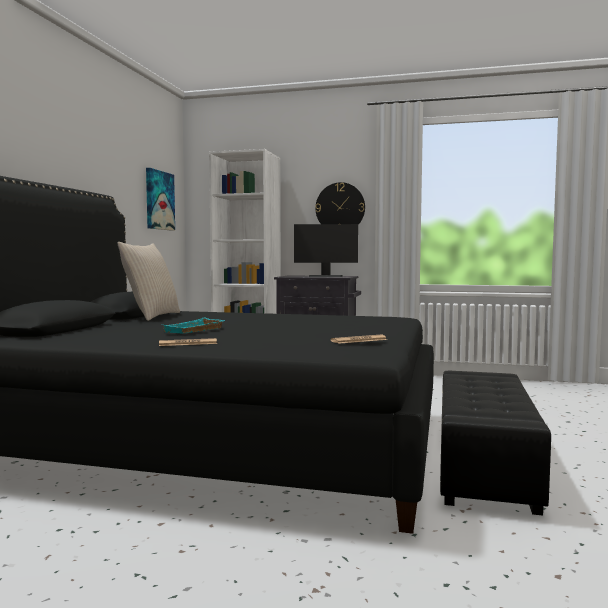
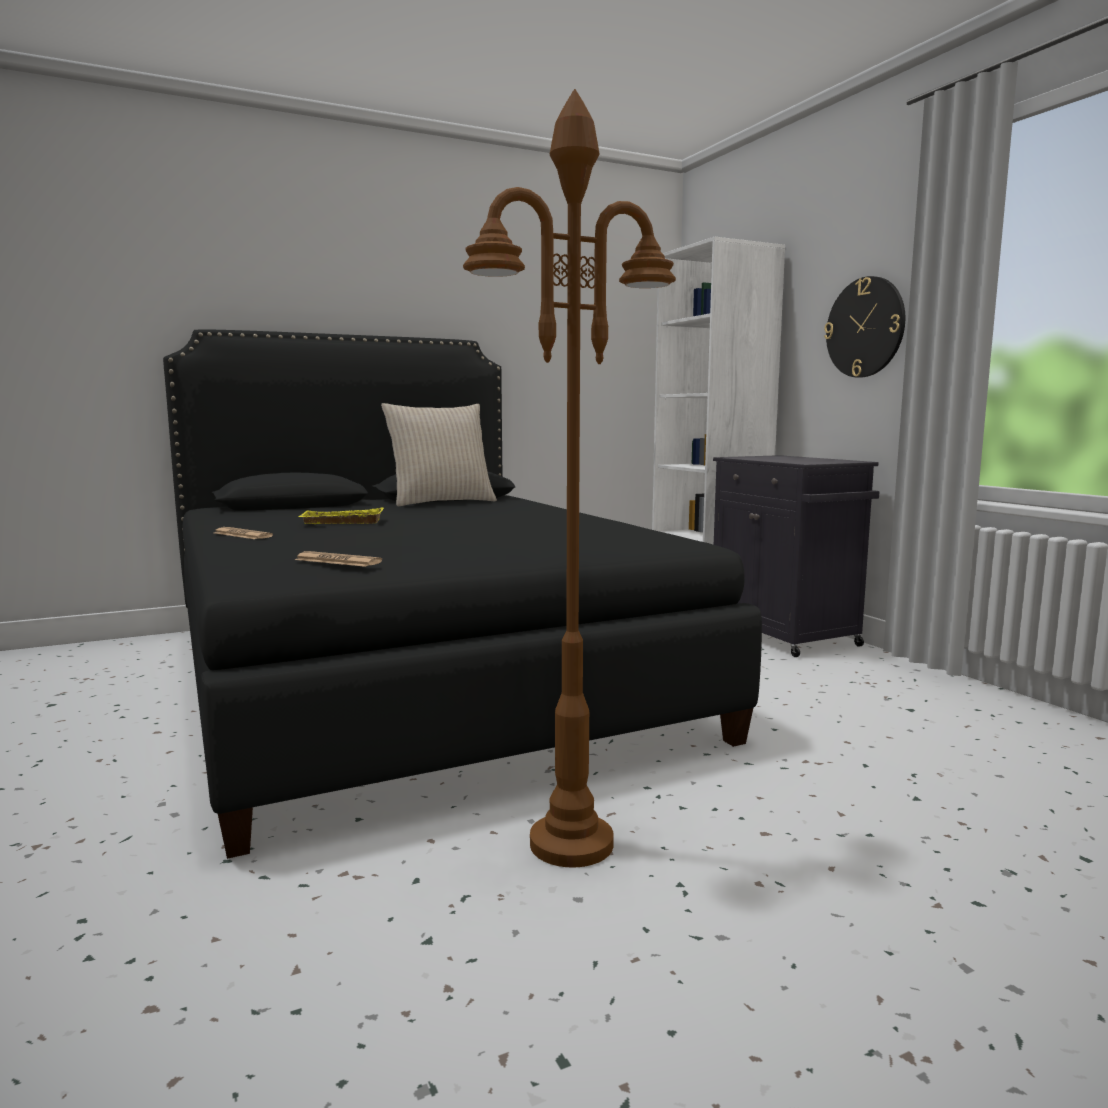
camera: 50 degrees right, 5 degrees up
picture [146,168,175,231] -> none
turquoise tray [163,318,225,334] -> yellow tray [299,507,384,524]
monitor [294,224,358,277] -> none
black ottoman [440,371,551,516] -> brown floor lamp [463,89,676,867]

